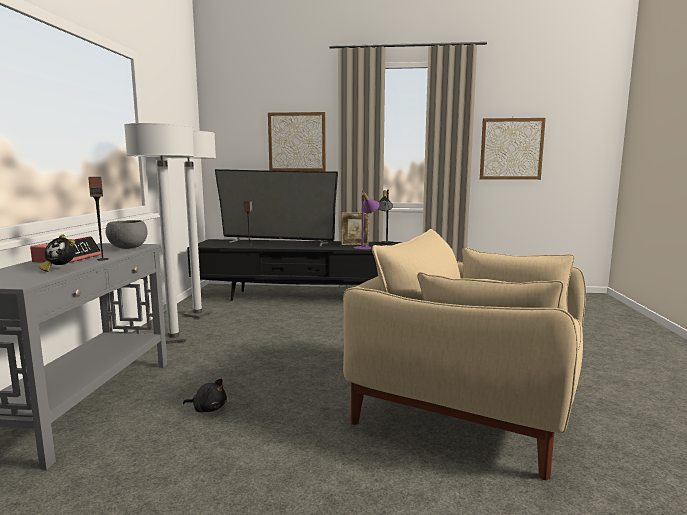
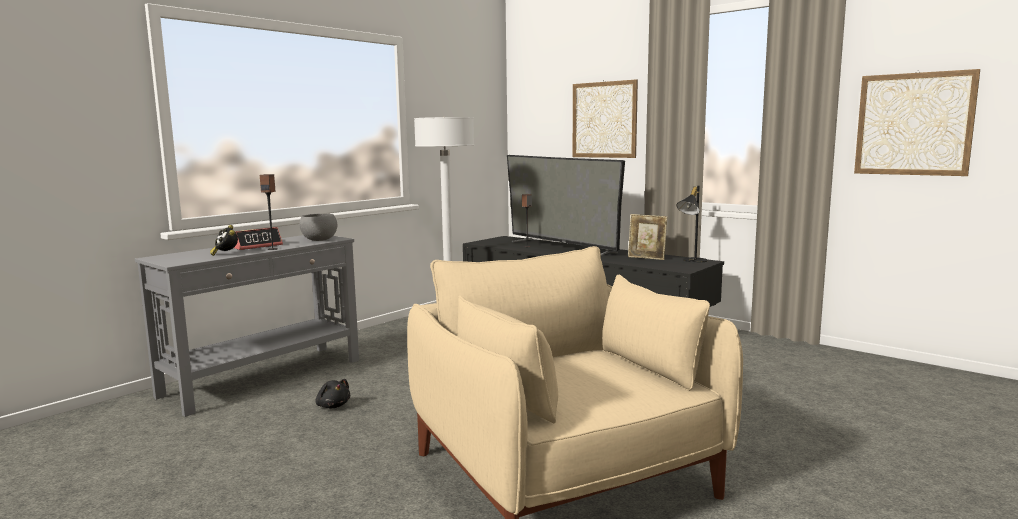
camera: 35 degrees right, 0 degrees up
white floor lamp [124,123,194,344] -> none
purple table lamp [354,191,380,250] -> none

